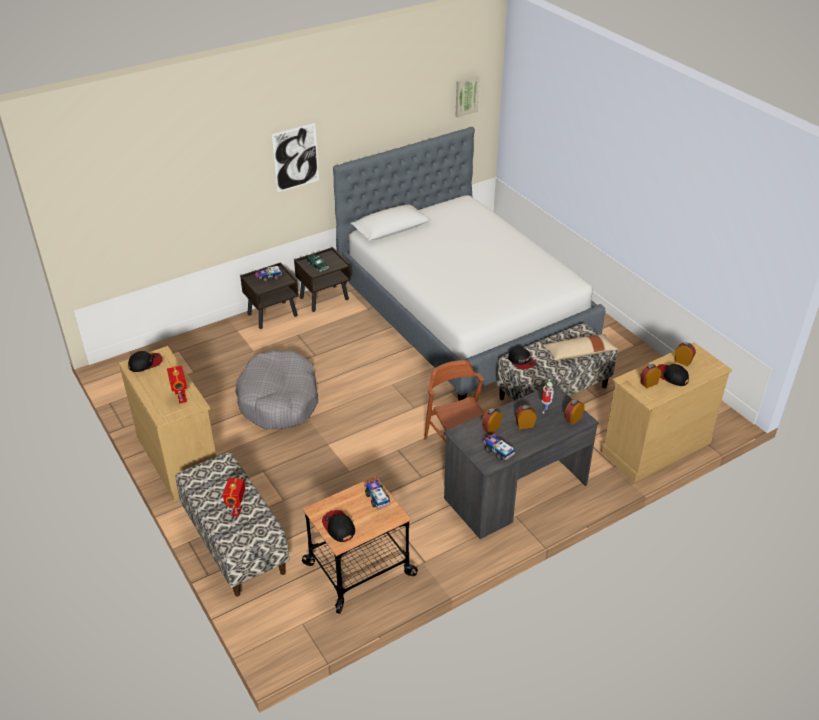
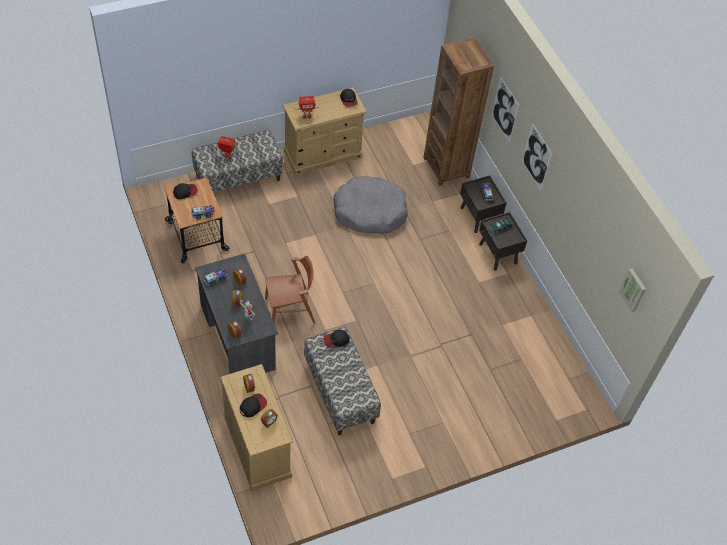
camera: 95 degrees right, 15 degrees up
bed [333,127,605,401] -> none
beige pillow [542,334,618,361] -> none
none -> brown bookcase [423,37,494,186]
none -> picture [492,77,519,143]

